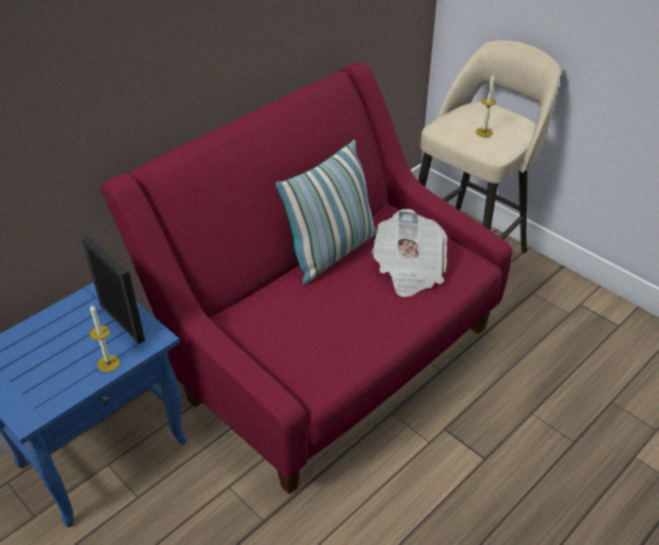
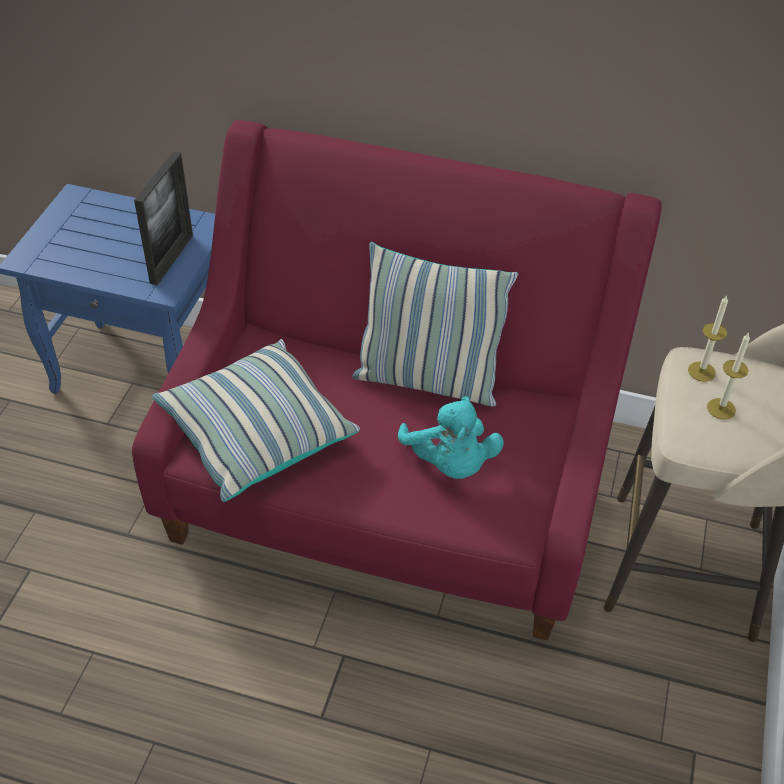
camera: 60 degrees right, 5 degrees up
candle [90,304,120,372] -> candle moved to [688,296,728,382]
newspaper [372,209,447,297] -> turquoise plush toy [398,397,504,479]
none -> pillow [152,339,360,502]

